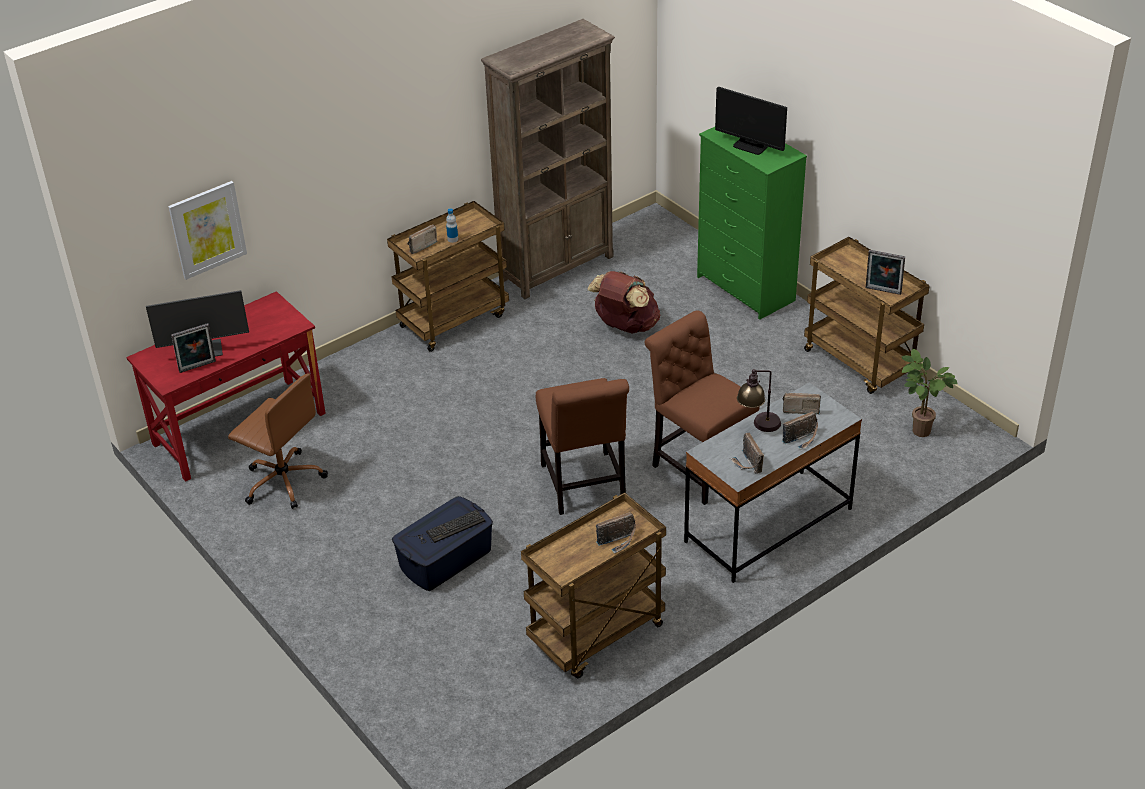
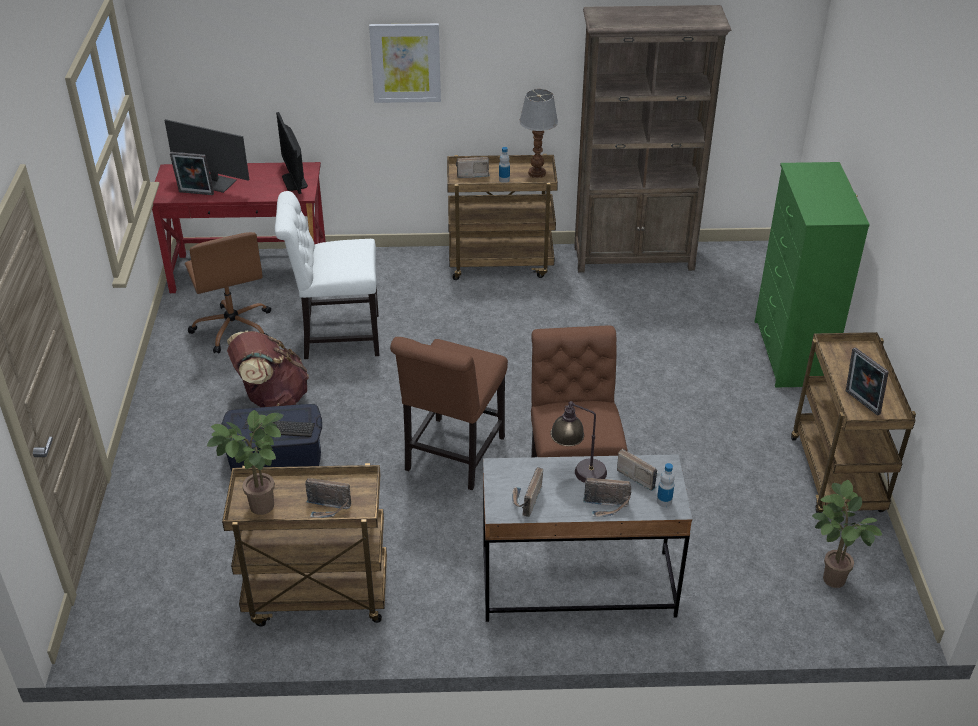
camera: 35 degrees right, 0 degrees up
picture [168,181,247,280] -> picture moved to [369,23,441,103]
brown backpack [588,271,660,334] -> brown backpack moved to [227,331,309,407]
monitor [715,87,787,155] -> monitor moved to [276,112,308,194]
none -> potted plant [207,410,283,515]
none -> white chair [275,191,379,359]
none -> table lamp [519,89,558,178]
none -> bottle [657,463,675,507]

